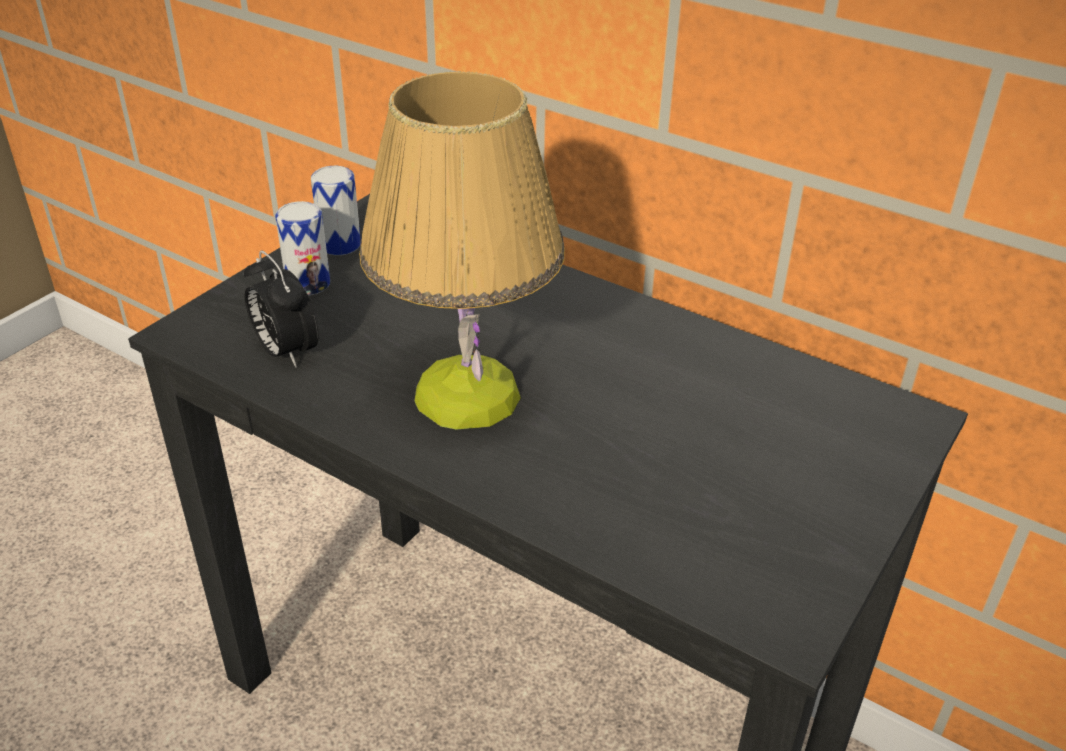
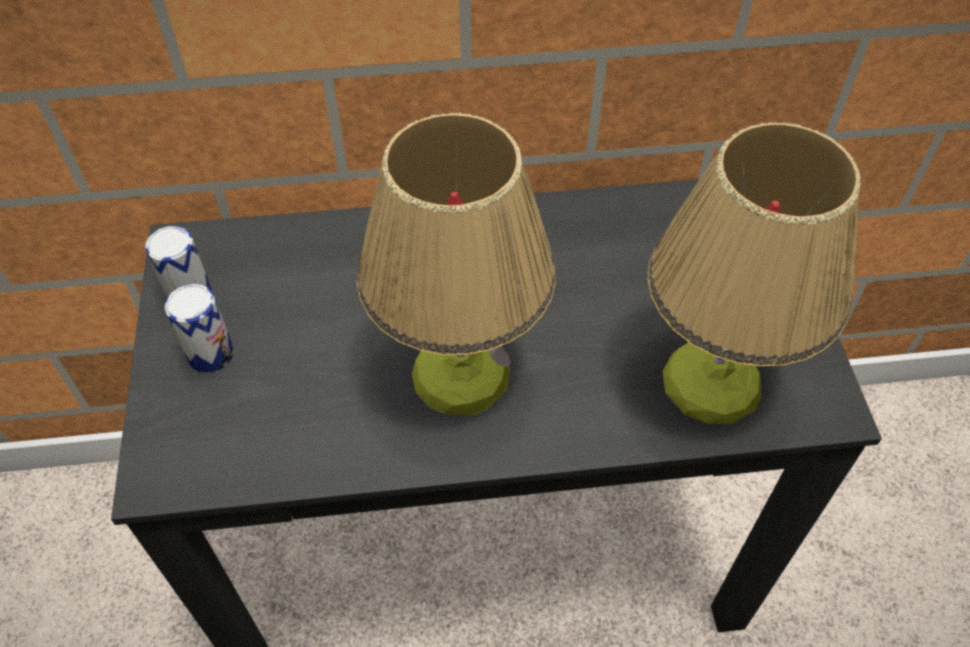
camera: 40 degrees left, 15 degrees up
alarm clock [244,250,319,368] -> none
none -> table lamp [648,122,861,424]

